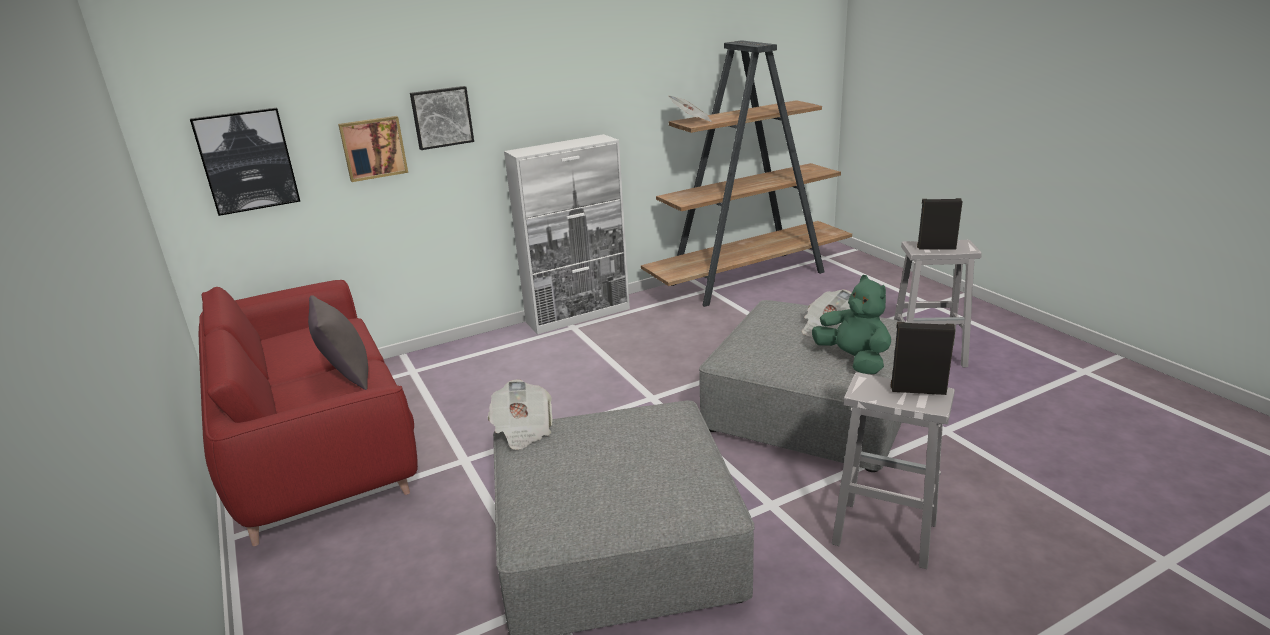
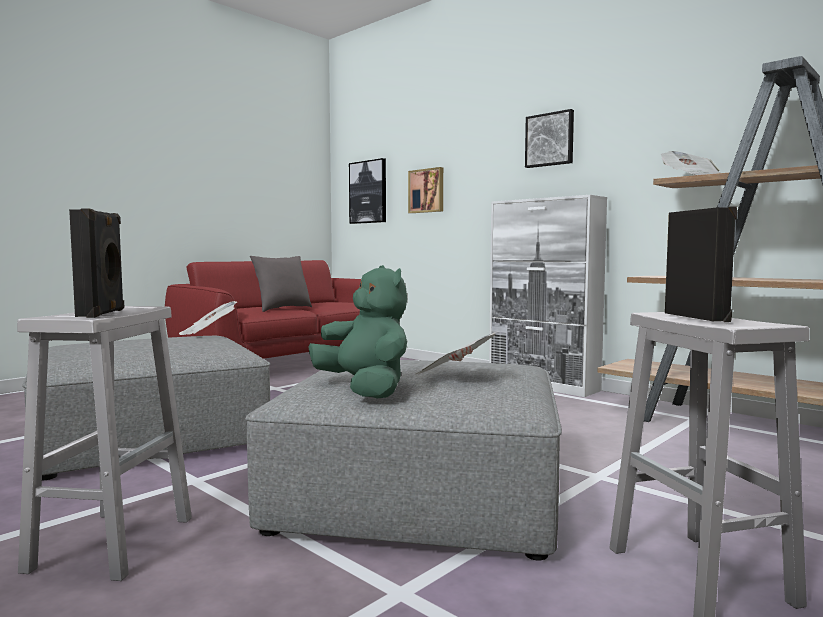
camera: 70 degrees right, 20 degrees down
picture [410,86,474,150] -> picture moved to [525,109,574,168]
green plush toy [812,275,891,374] -> green plush toy turned 75 degrees counterclockwise [309,265,407,399]

